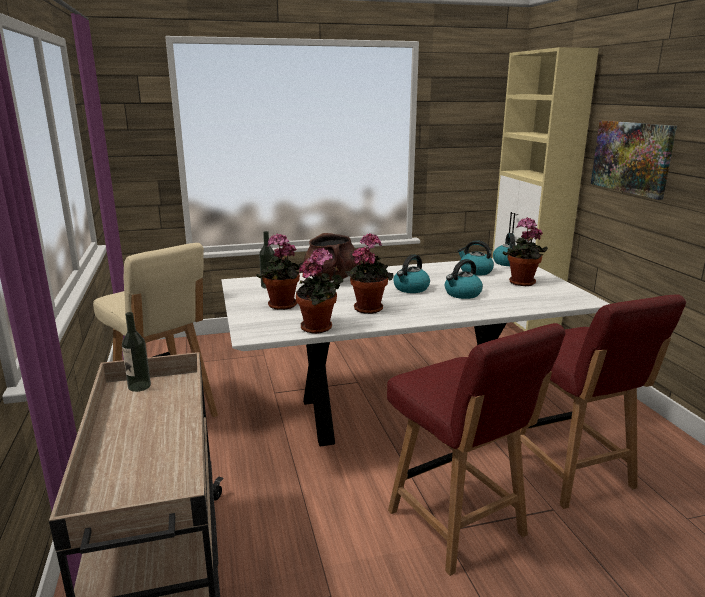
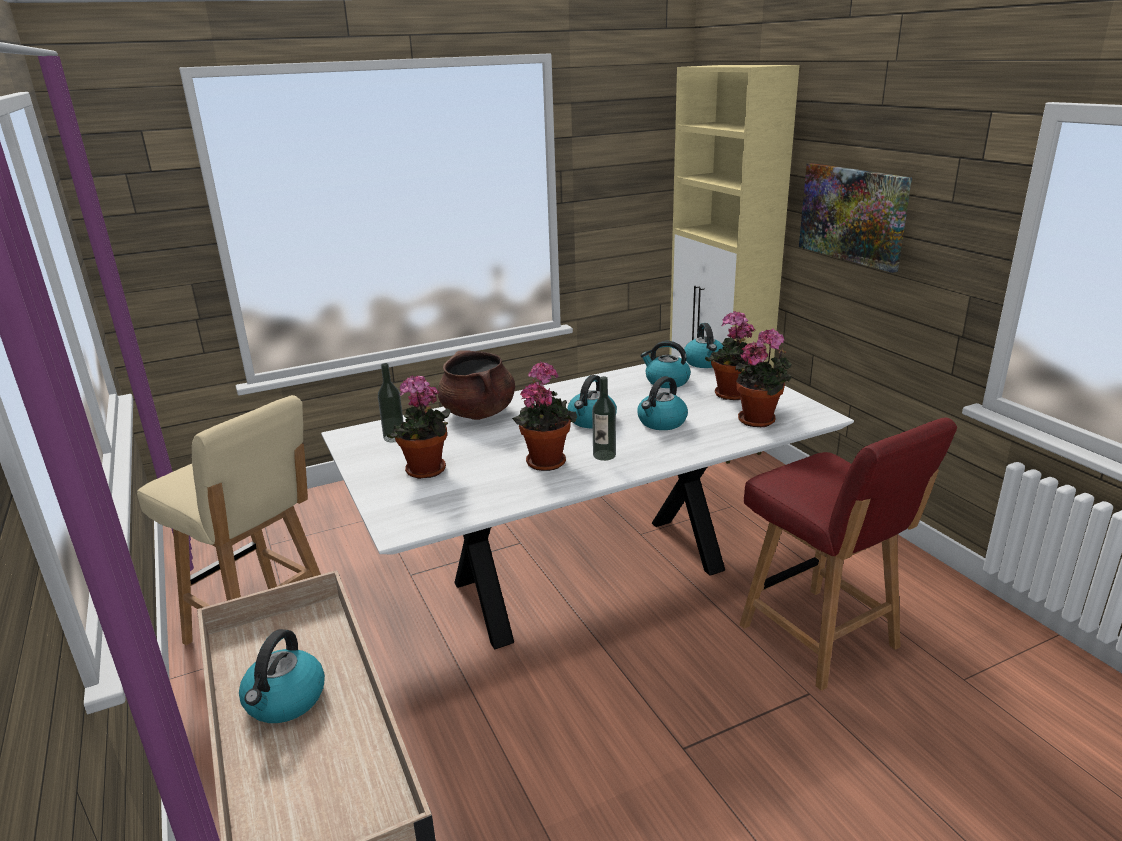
camera: 10 degrees left, 5 degrees up
bottle [122,312,151,392] -> bottle moved to [592,376,616,461]
potted plant [296,248,343,334] -> potted plant moved to [735,329,792,427]
red chair [387,323,566,576] -> none
none -> kettle [239,629,325,723]

